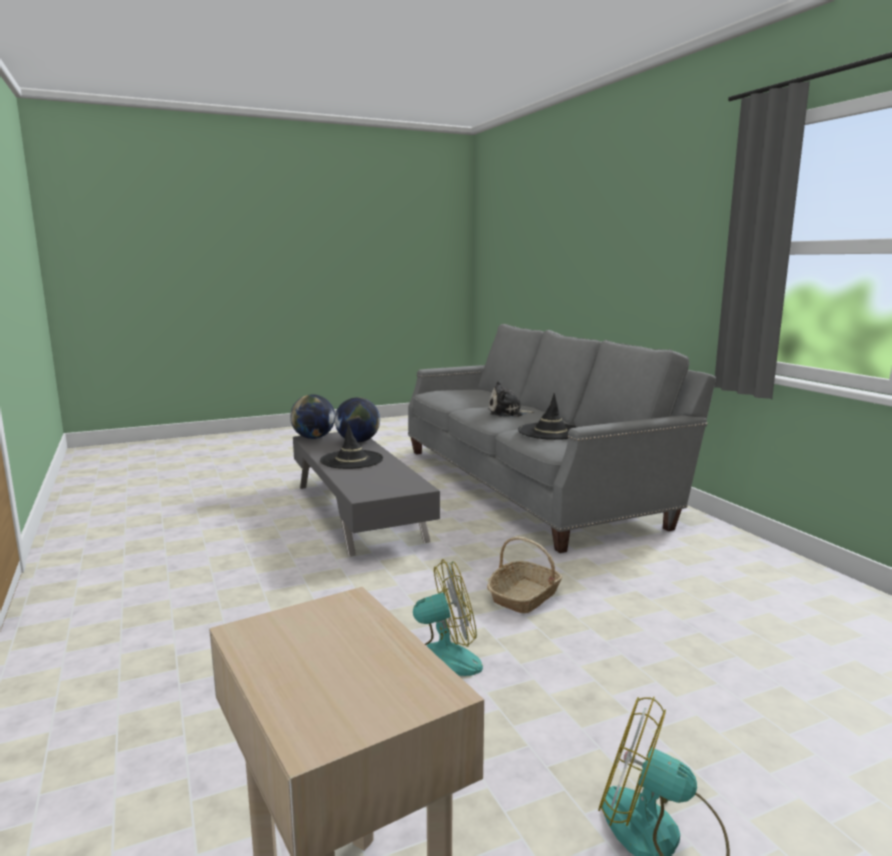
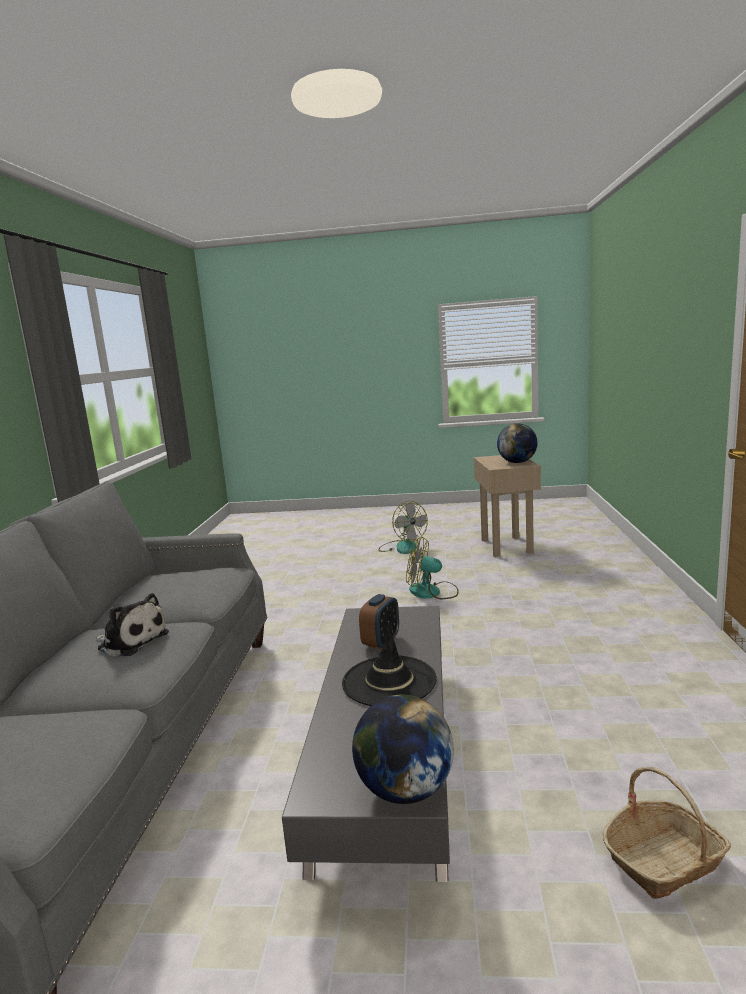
camera: 150 degrees left, 0 degrees up
globe [335,397,380,442] -> globe moved to [497,423,538,463]
basket [487,536,562,613] -> basket moved to [602,767,731,899]
black hat [518,393,577,440] -> none
none -> alarm clock [359,594,399,649]

